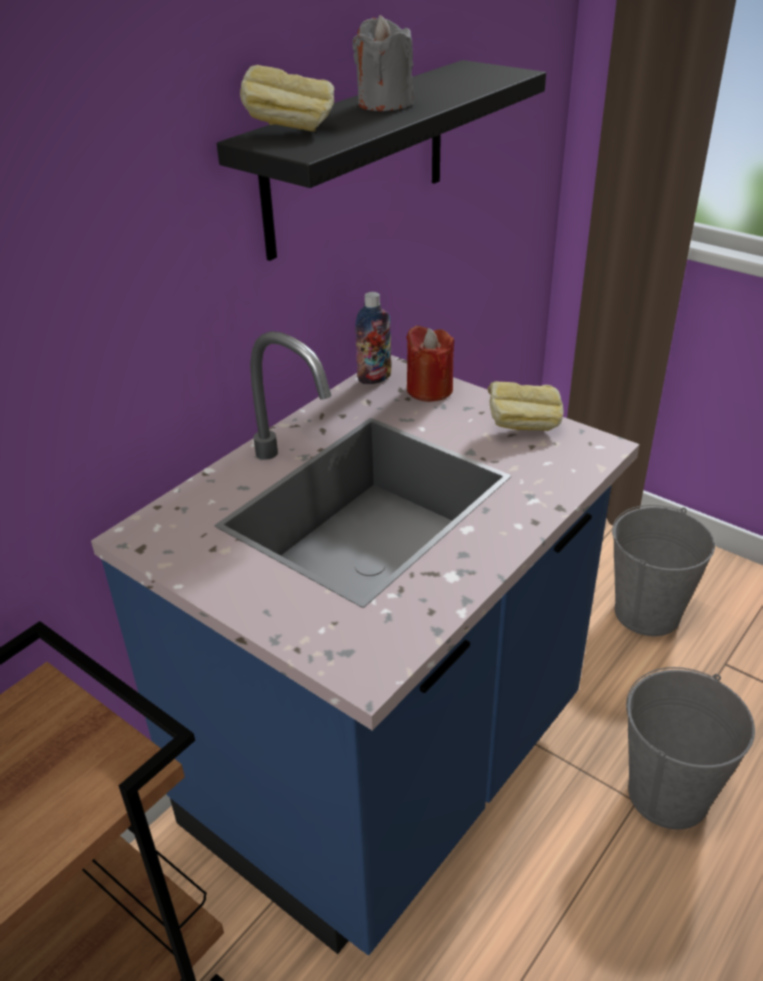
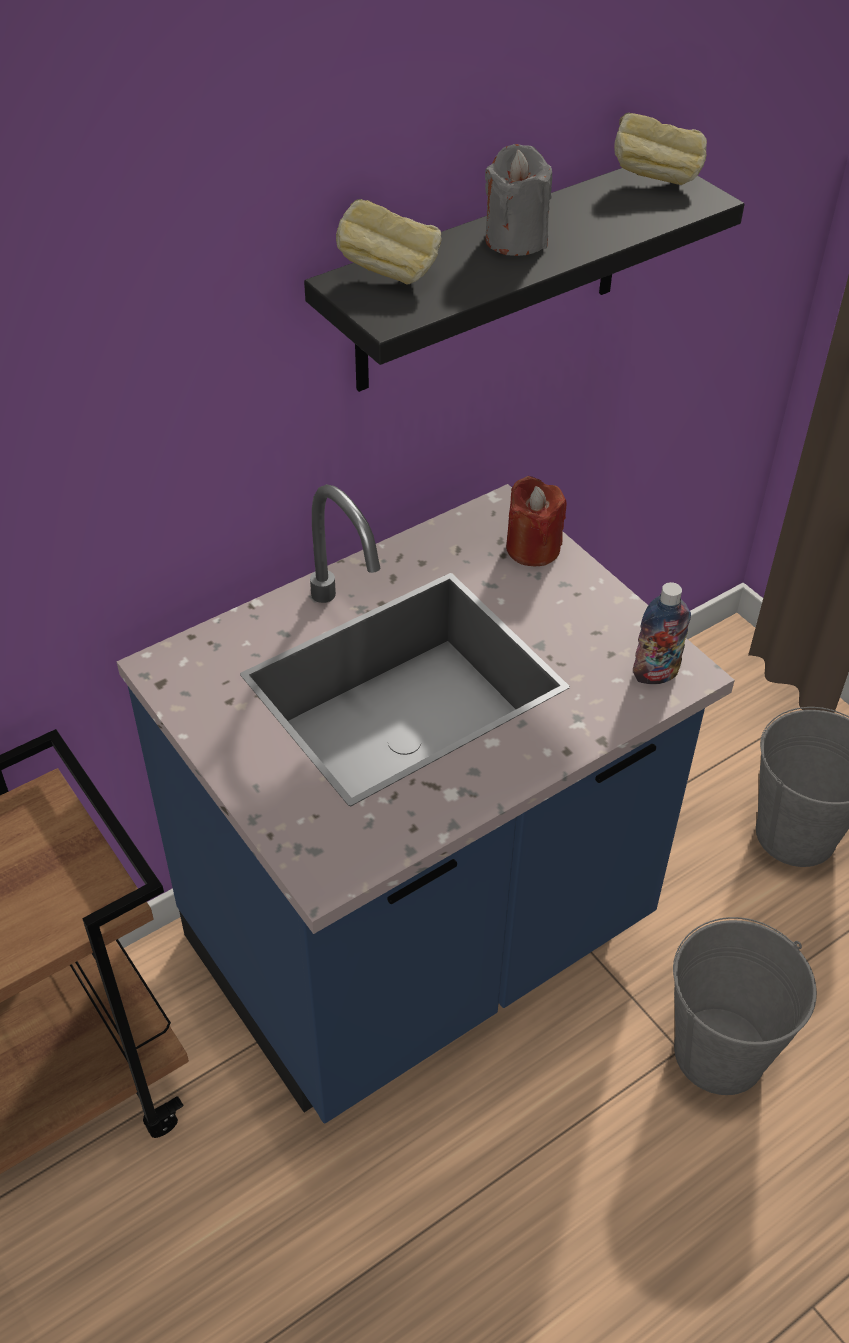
camera: 15 degrees right, 10 degrees up
bottle [355,292,392,384] -> bottle moved to [633,582,691,684]
bread [488,381,564,431] -> bread moved to [614,113,707,185]

